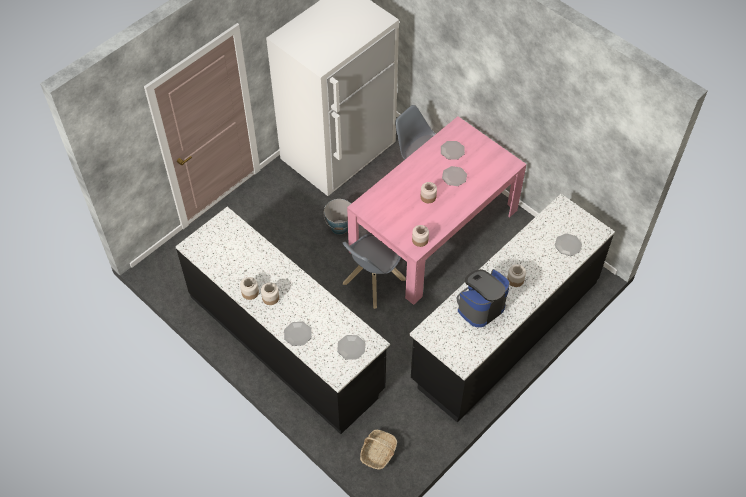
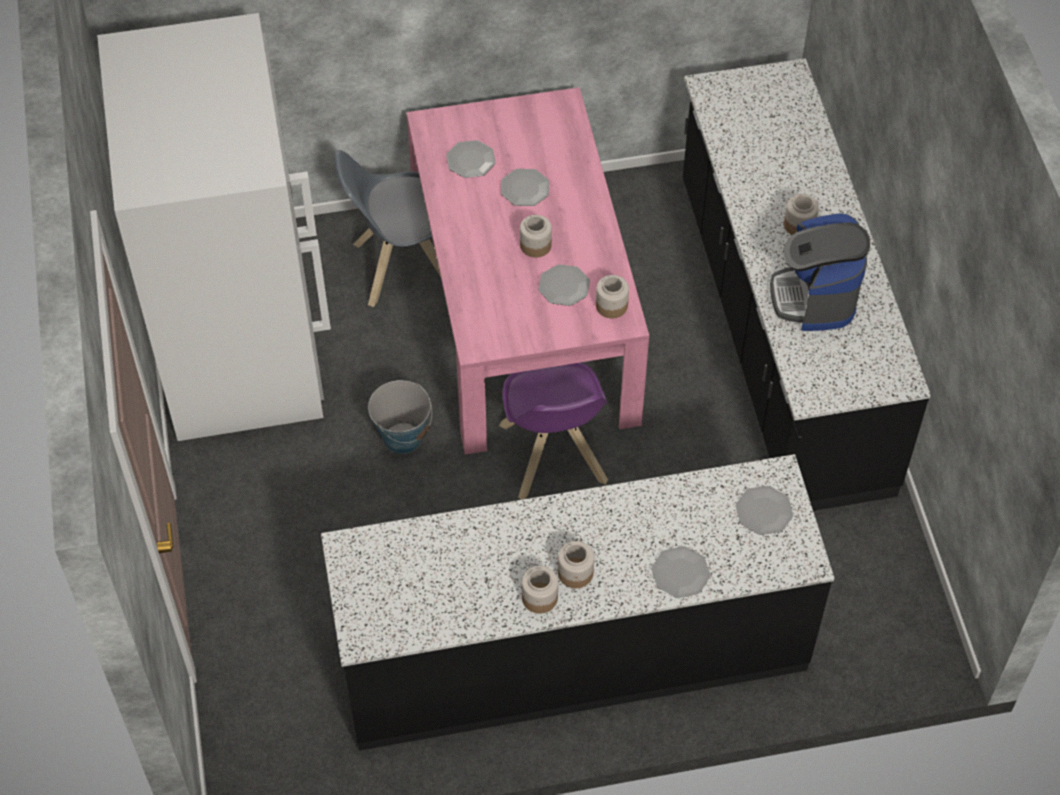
camera: 55 degrees left, 0 degrees up
grey chair [343,233,406,309] -> purple chair [499,362,608,500]
basket [360,430,397,470] -> none
plate [555,233,582,256] -> plate moved to [538,264,590,306]

